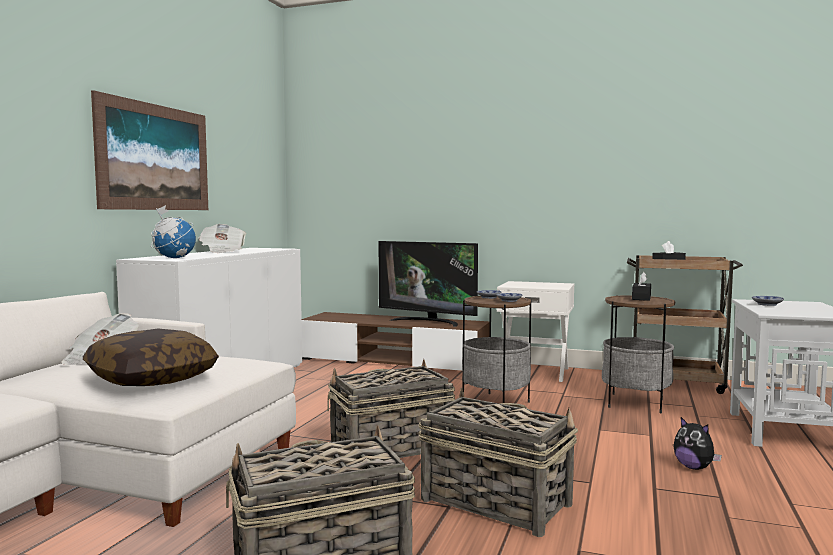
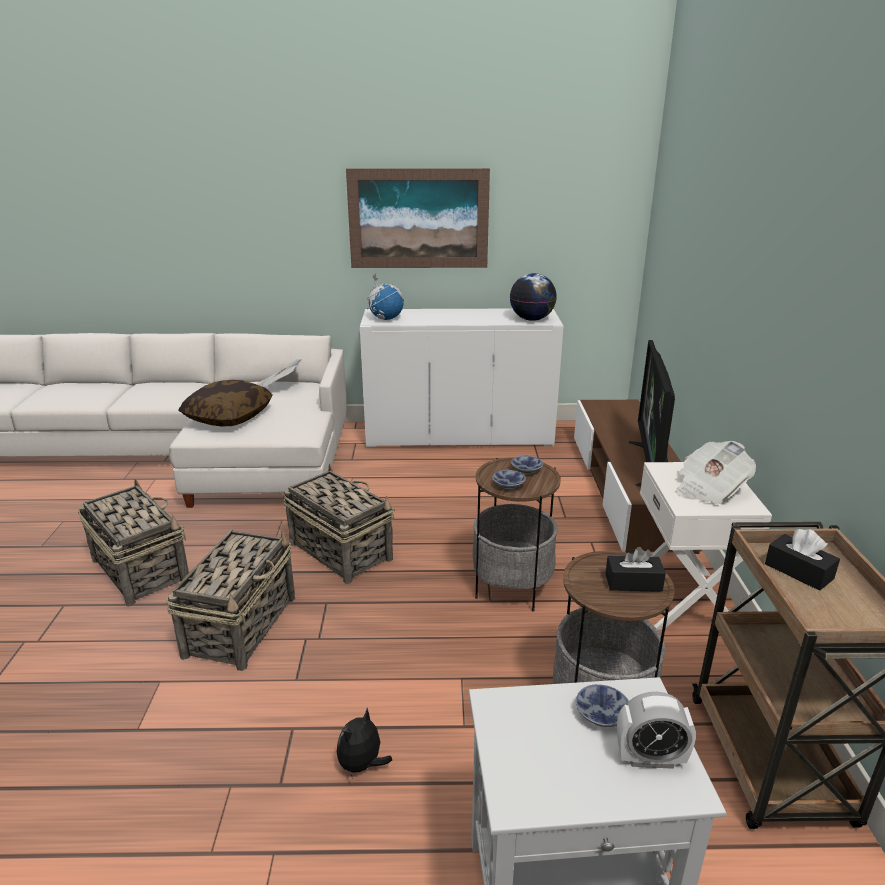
camera: 70 degrees right, 20 degrees up
newspaper [198,224,246,253] -> newspaper moved to [676,441,756,504]
none -> globe [510,273,557,321]
none -> alarm clock [617,692,696,769]

